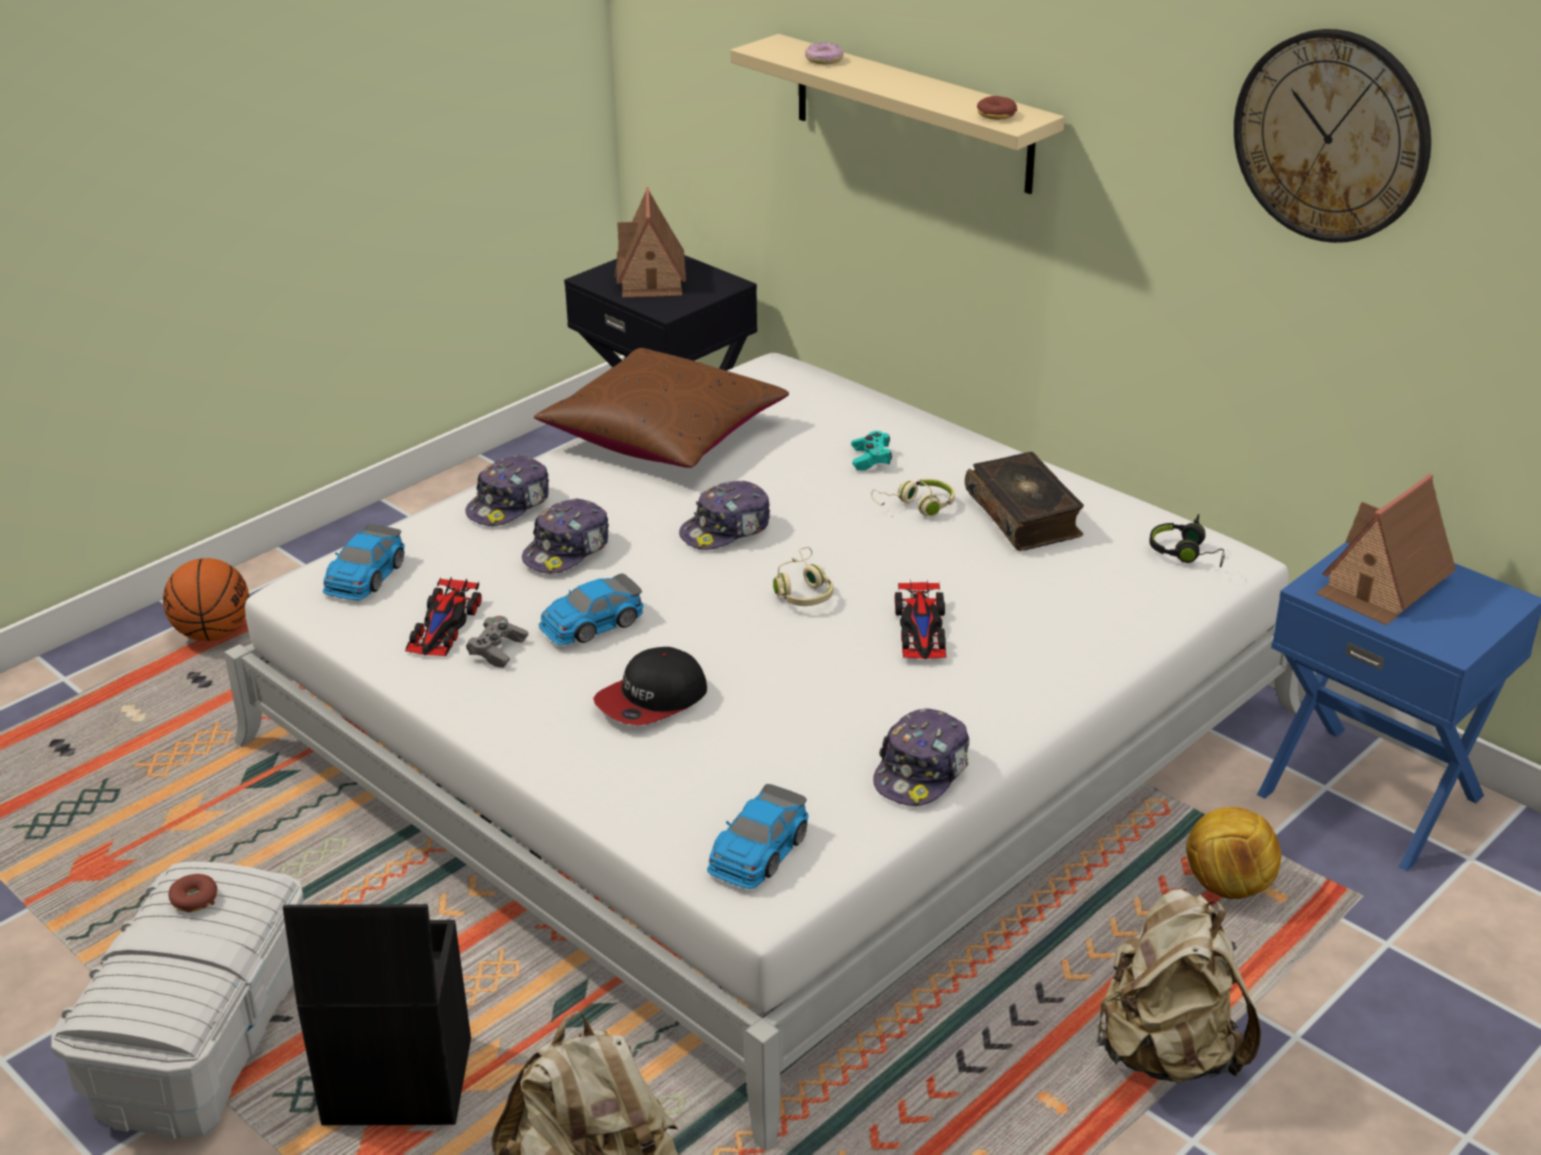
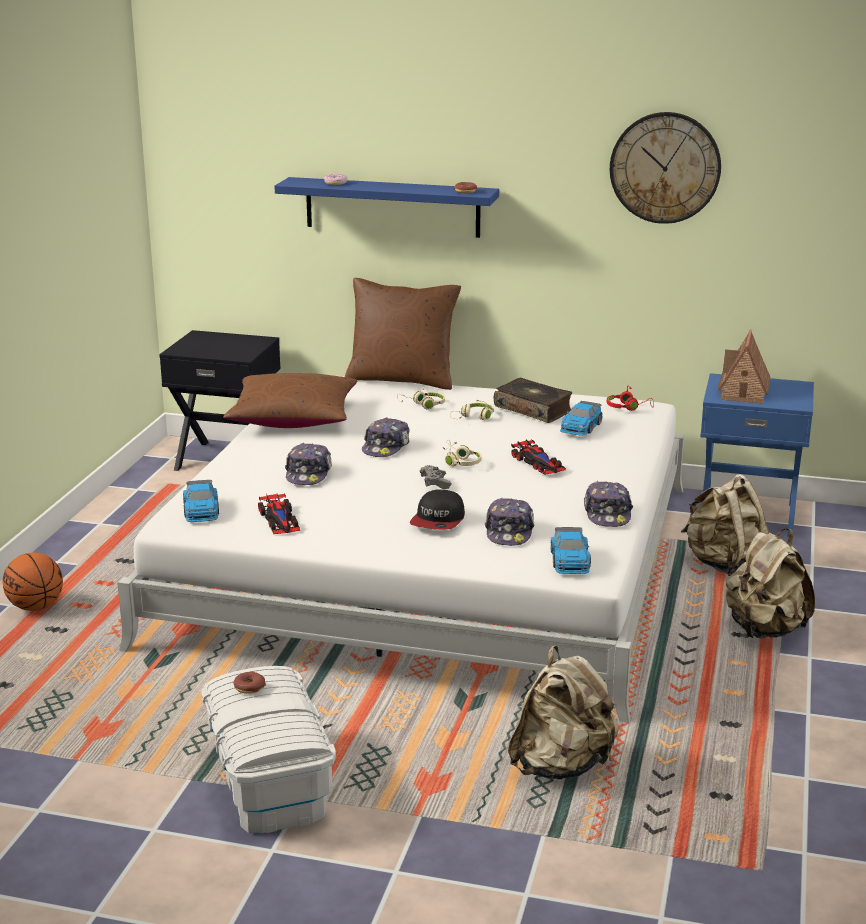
camera: 30 degrees left, 10 degrees down
black storage box [283,904,471,1125] -> none
cap [466,455,549,526] -> cap moved to [485,498,534,546]
grey game controller [466,616,528,668] -> grey game controller moved to [420,465,451,489]
toy car [539,573,643,645] -> toy car moved to [560,401,602,436]
toy house [615,187,686,297] -> none
beige shelf [730,34,1065,194] -> blue shelf [274,177,499,238]
turquoise game controller [851,431,892,470] -> beige headphones [397,388,445,409]
black headphones [1149,514,1225,568] -> red headphones [607,386,654,411]
football [1186,807,1281,899] -> beige backpack [681,474,770,576]
none -> brown pillow [345,278,461,390]

